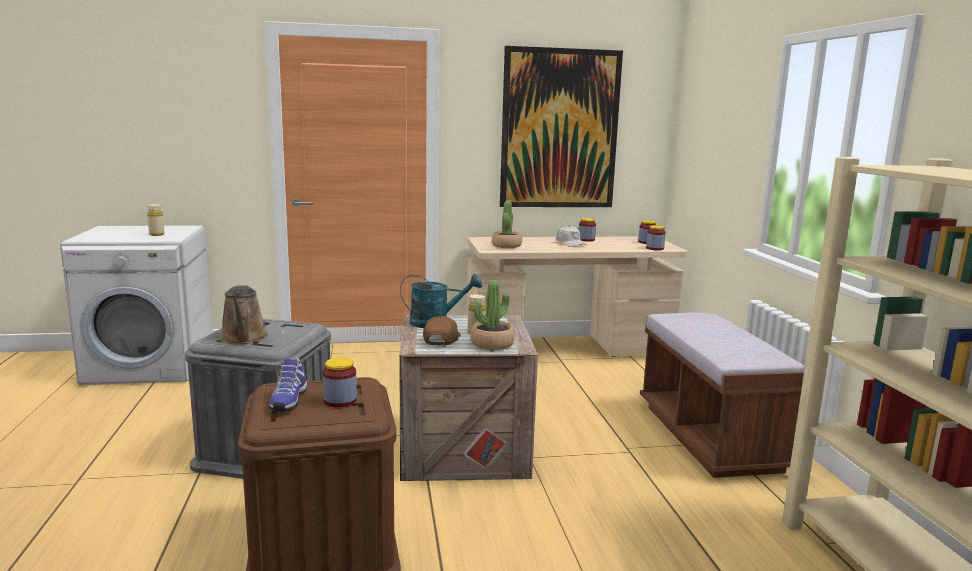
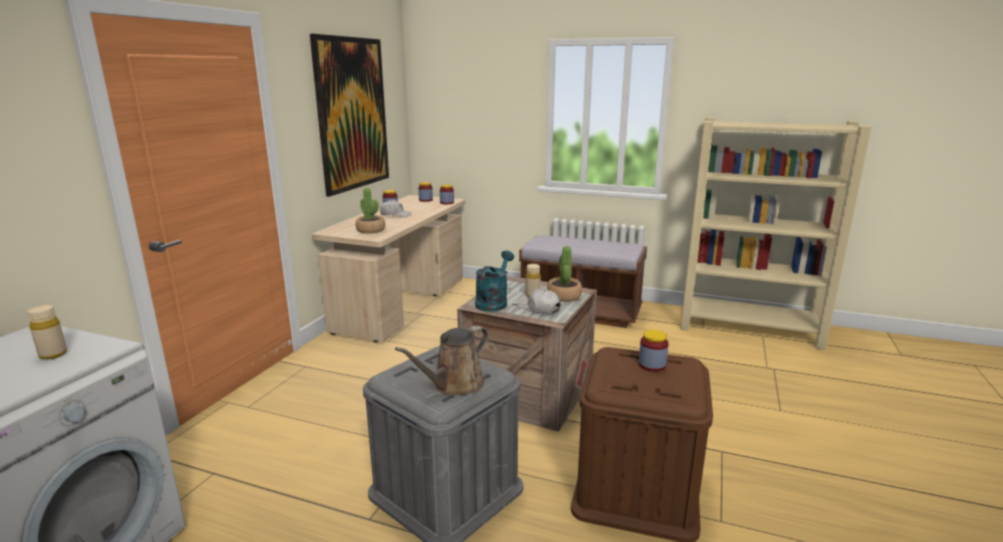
camera: 60 degrees left, 5 degrees up
brown watering can [220,284,268,344] -> brown watering can turned 120 degrees clockwise [395,326,488,396]
shoe [269,357,307,412] -> none
brown cap [423,316,461,345] -> white cap [518,289,561,314]

